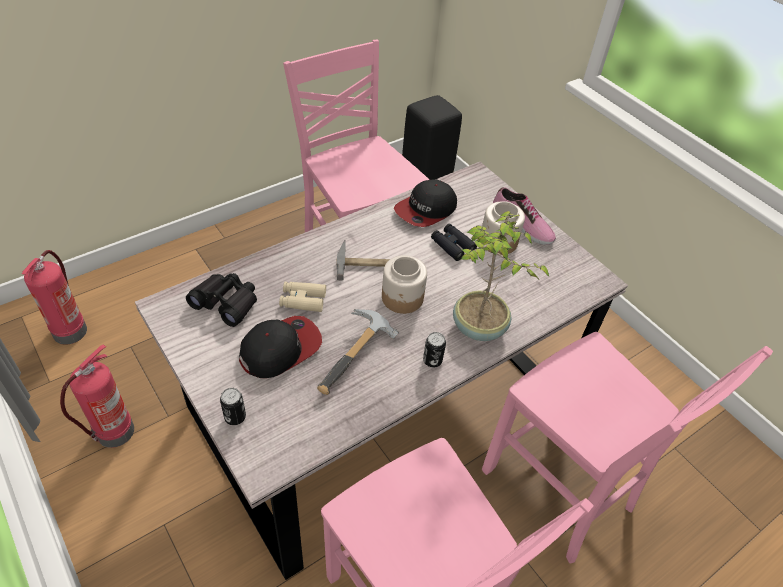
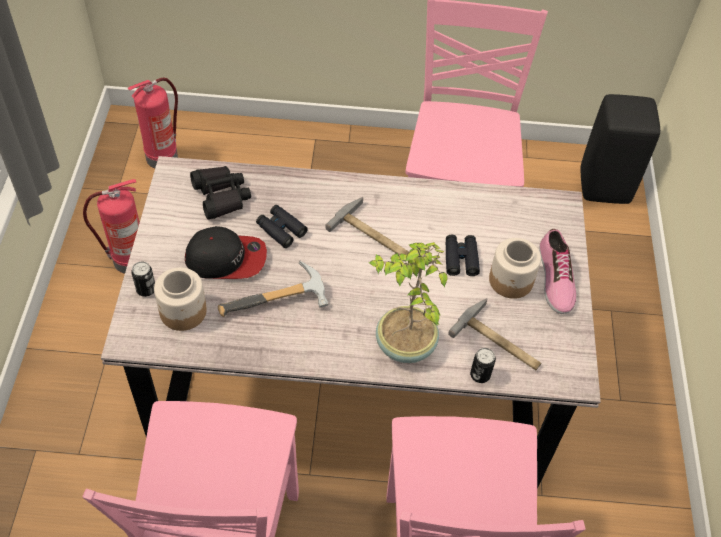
camera: 40 degrees right, 5 degrees up
beige binoculars [279,282,326,312] -> black binoculars [256,205,307,248]
jar [382,255,427,314] -> jar moved to [154,267,207,331]
cap [394,179,457,227] -> none
can [423,332,446,367] -> can moved to [470,348,496,383]
none -> hammer [448,298,541,370]

